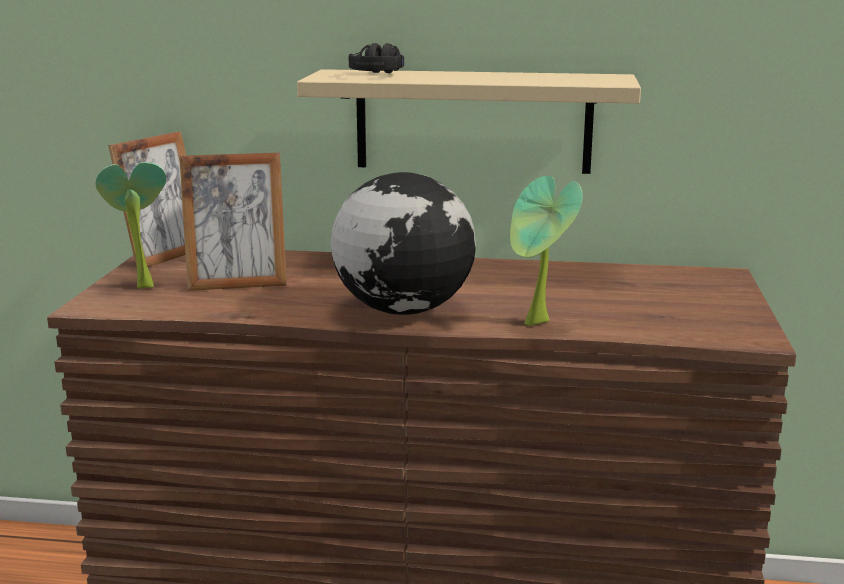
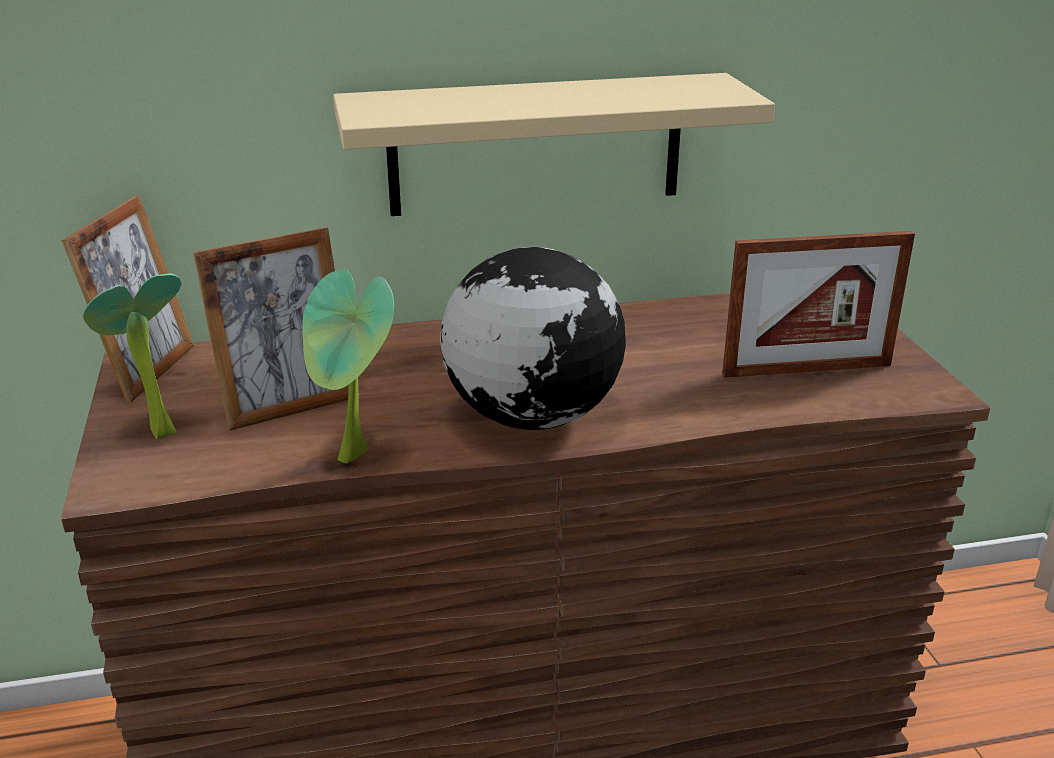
camera: 20 degrees left, 10 degrees up
black headphones [349,43,404,73] -> none
potted plant [510,176,583,326] -> potted plant moved to [302,270,394,463]
none -> picture frame [722,231,915,378]

